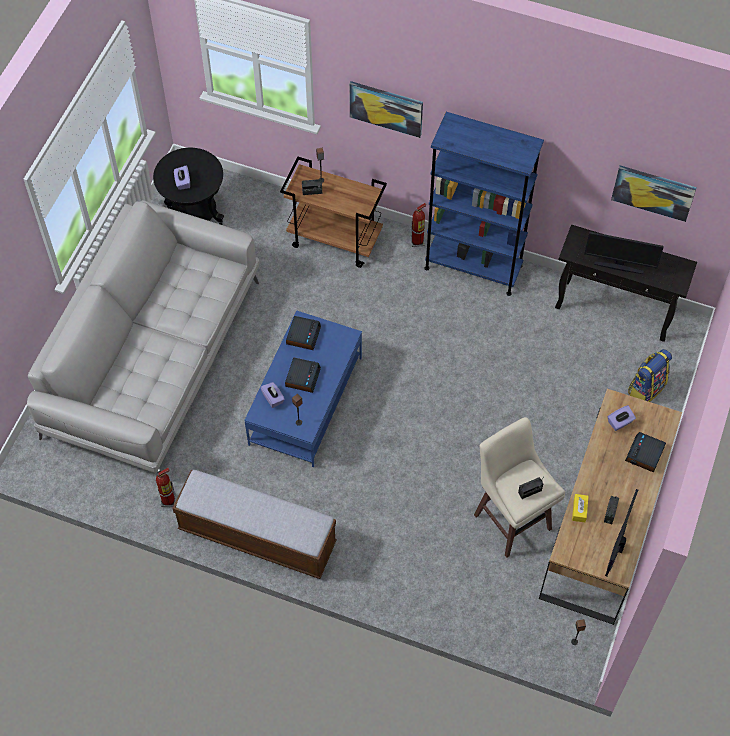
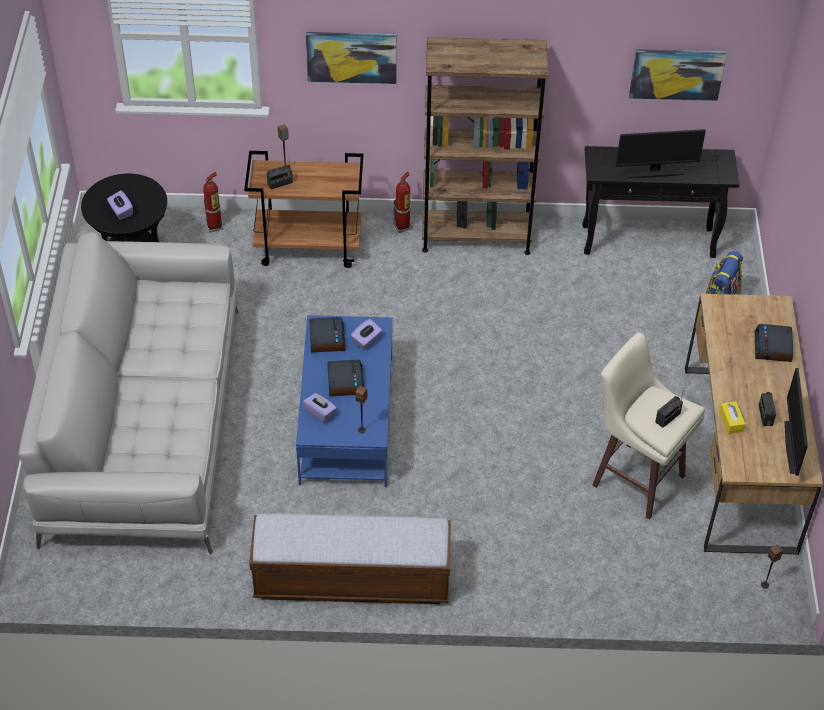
camera: 20 degrees left, 10 degrees down
fire extinguisher [156,468,176,507] -> fire extinguisher moved to [203,172,224,232]
blue bookcase [425,112,544,296] -> brown bookcase [422,37,548,255]
purple tissue box [607,405,636,431] -> purple tissue box moved to [351,319,382,350]

